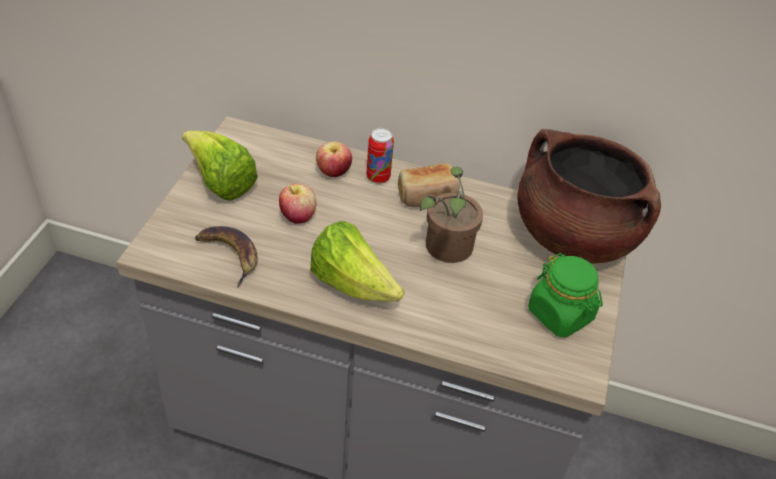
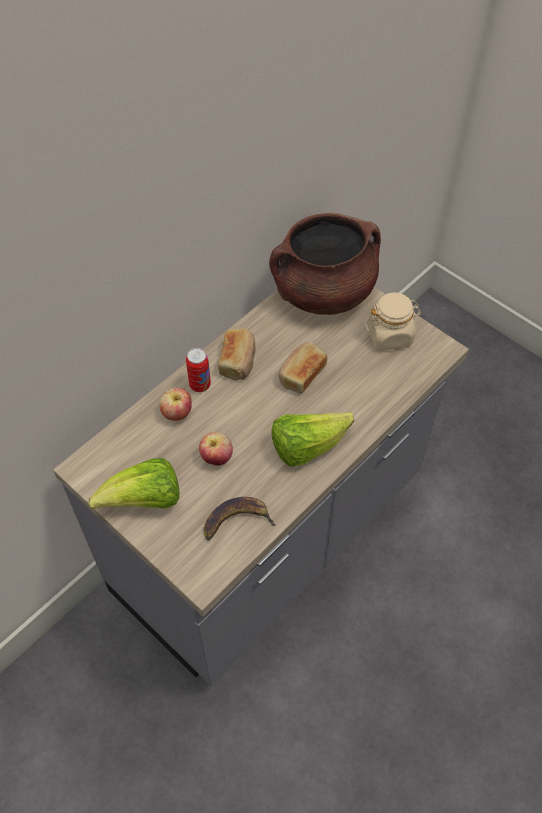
camera: 60 degrees left, 10 degrees up
potted plant [420,167,483,263] -> bread [278,342,327,393]
green jar [528,253,603,337] -> beige jar [366,292,422,351]

